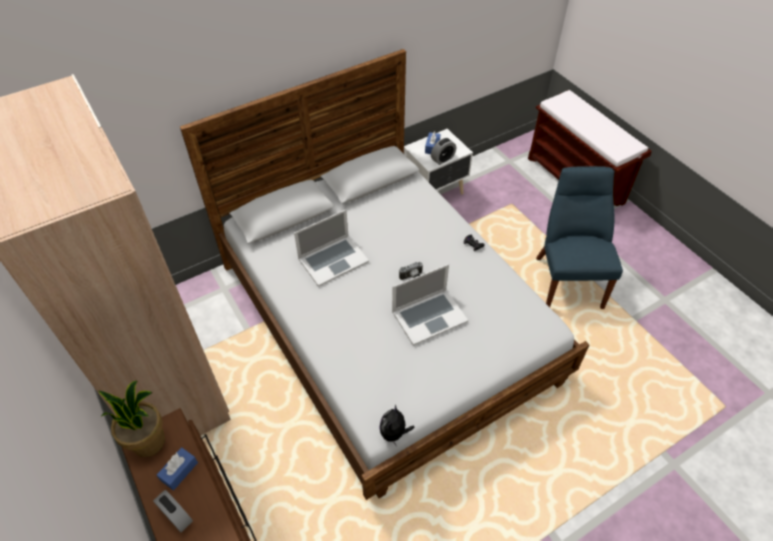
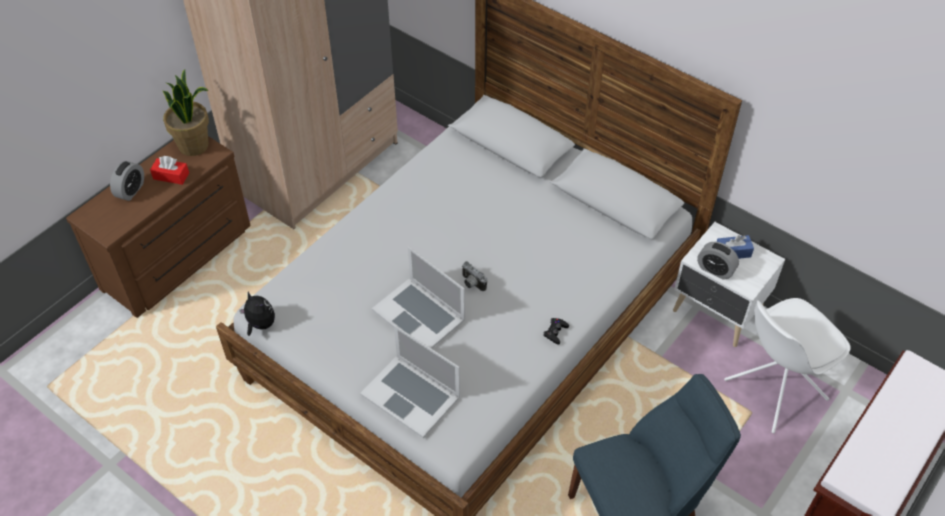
camera: 70 degrees right, 0 degrees up
blue tissue box [157,447,198,491] -> red tissue box [150,156,189,185]
laptop [294,210,369,287] -> laptop moved to [360,325,460,438]
plush toy [379,405,415,447] -> plush toy turned 45 degrees clockwise [240,292,275,336]
none -> white chair [724,298,851,433]

